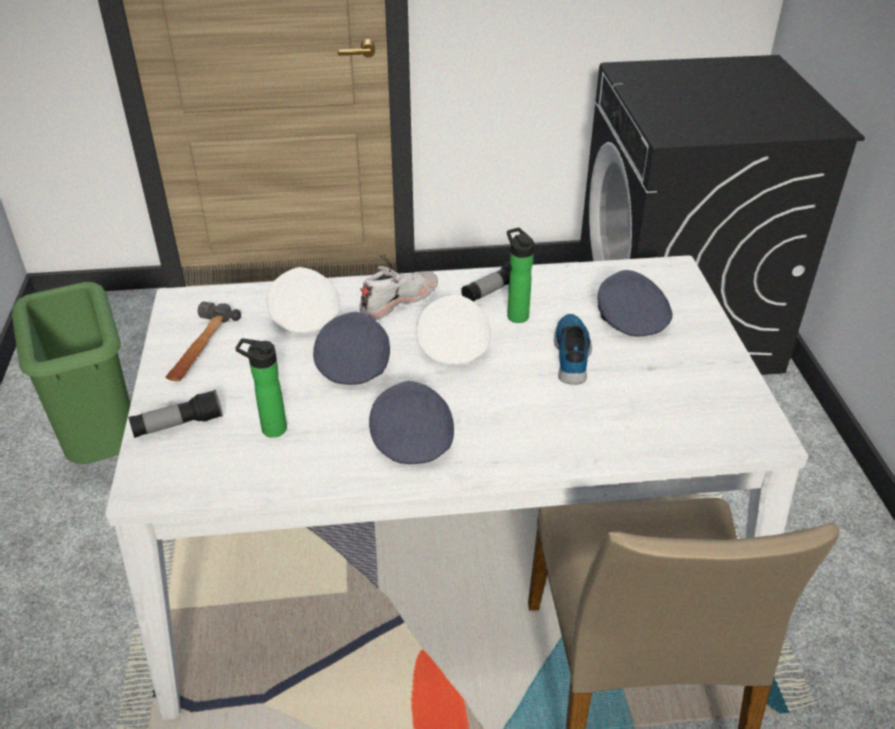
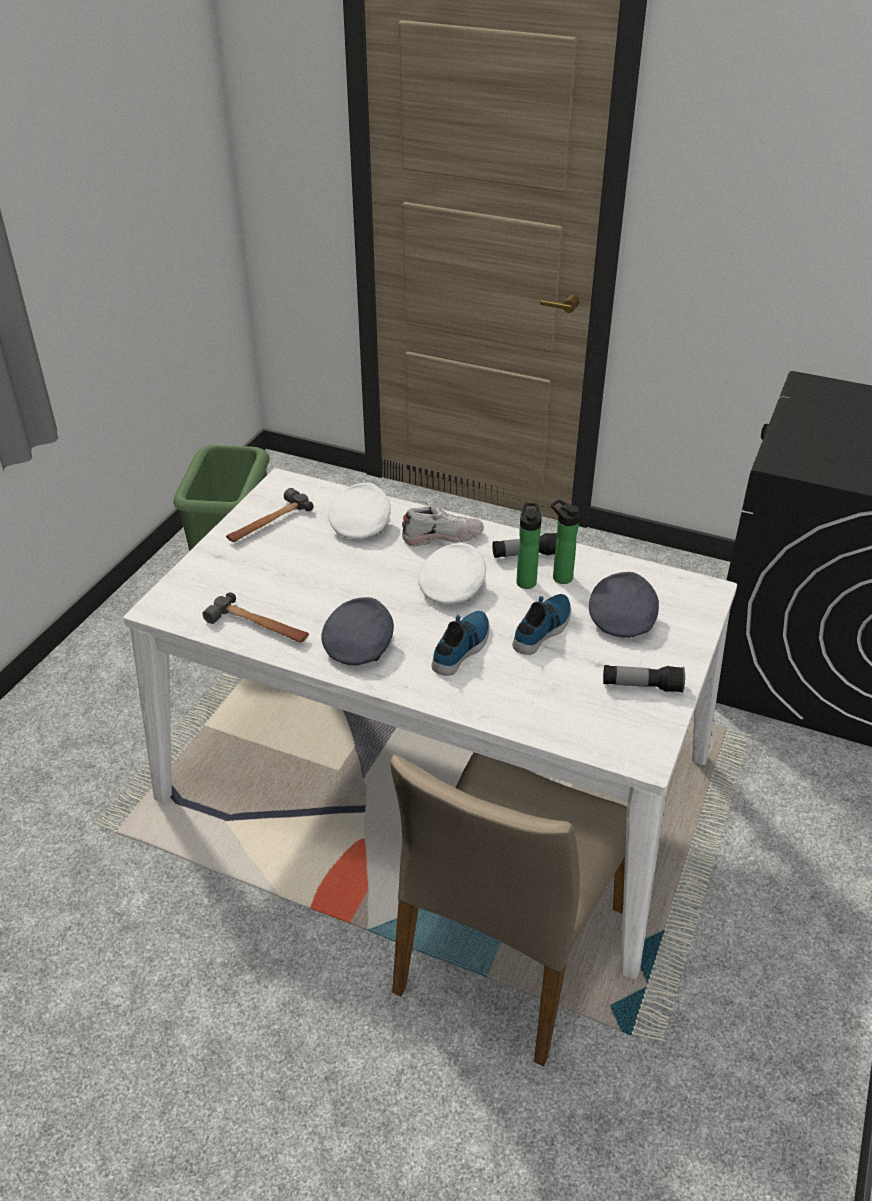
camera: 30 degrees right, 0 degrees up
flashlight [128,389,223,438] -> flashlight moved to [603,665,685,693]
bottle [235,338,287,438] -> bottle moved to [551,499,580,584]
grey cap [313,312,390,385] -> none
none -> hammer [203,592,309,643]
none -> shoe [431,611,490,676]

